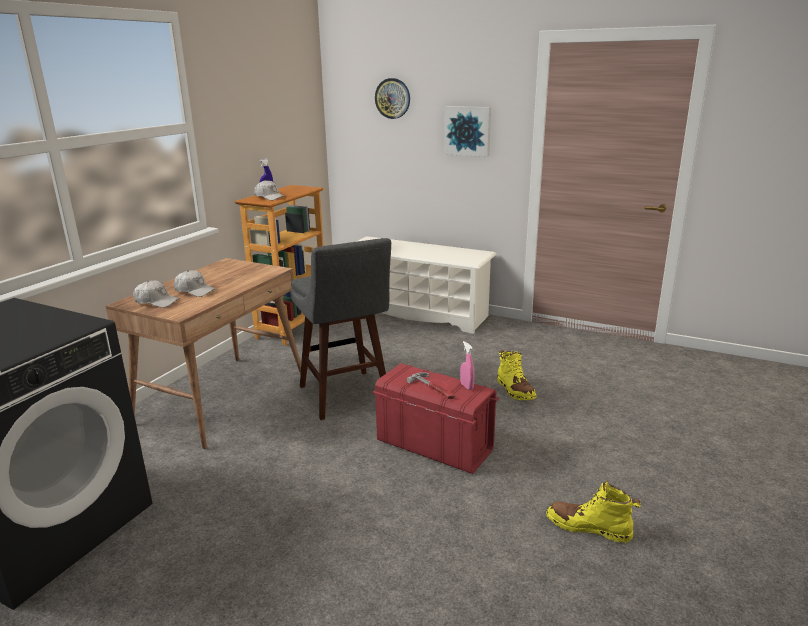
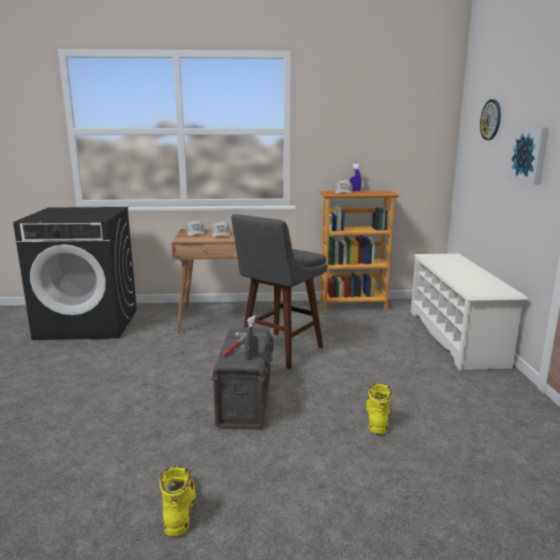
camera: 60 degrees right, 5 degrees down
red storage box [372,363,499,474] -> grey storage box [211,327,273,430]
pink spray bottle [460,341,474,390] -> grey spray bottle [245,315,259,360]
yellow boot [497,350,537,400] -> yellow boot turned 150 degrees clockwise [366,383,393,434]

